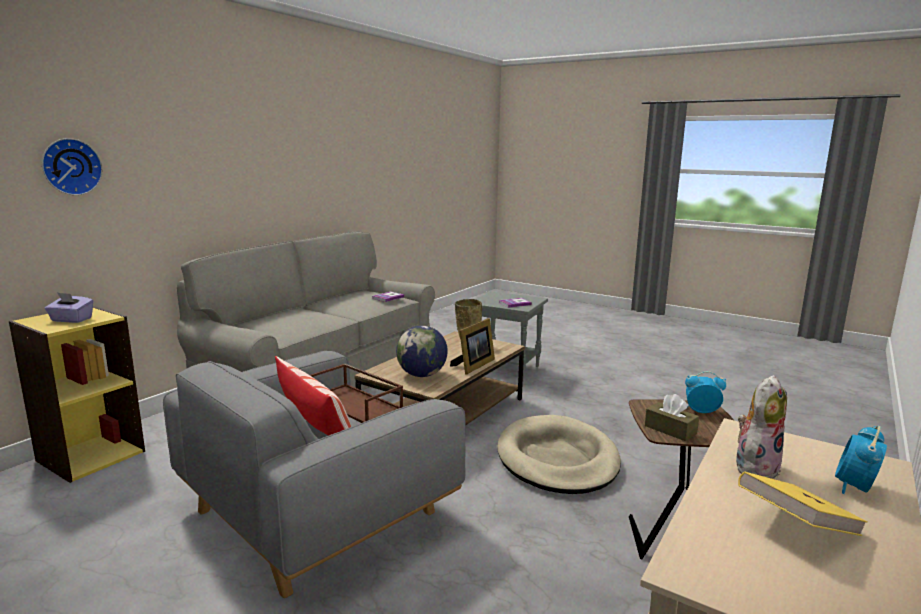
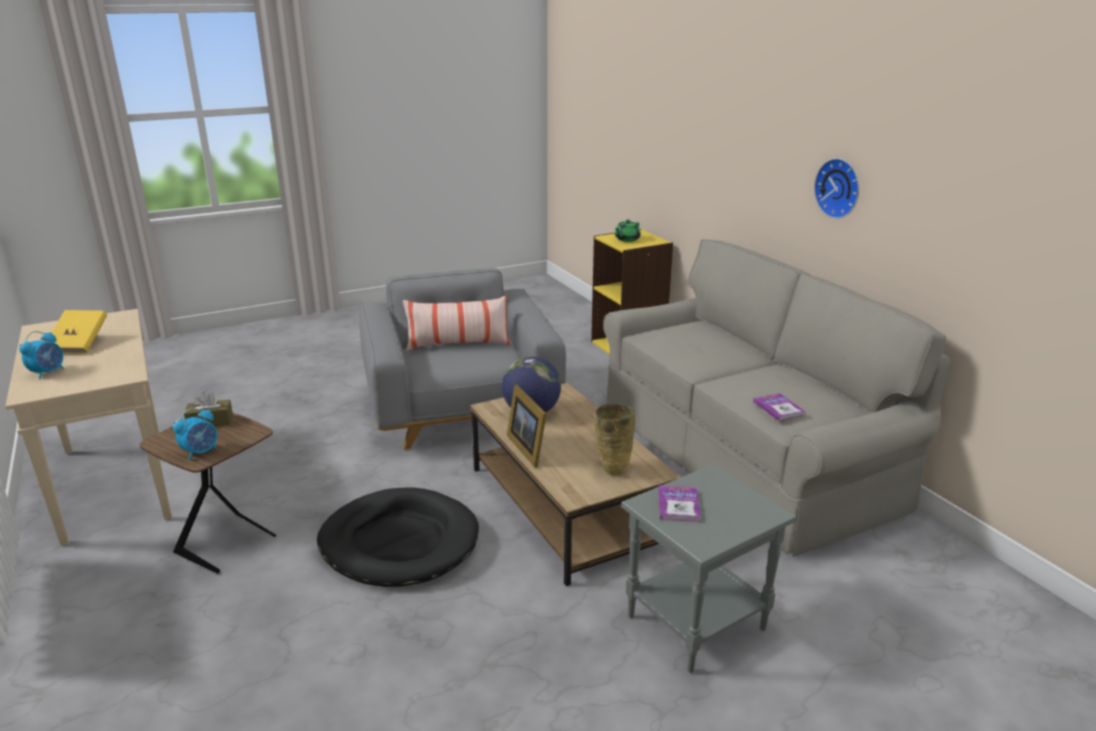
camera: 120 degrees right, 10 degrees up
wall clock [42,138,103,196] -> wall clock moved to [814,158,859,219]
purple tissue box [45,293,93,323] -> green teapot [615,220,641,242]
brown tray [310,364,403,423] -> none
beige dog bed [497,415,621,494] -> black dog bed [317,487,479,587]
plush toy [736,375,787,479] -> none
alarm clock [835,426,887,494] -> alarm clock turned 45 degrees clockwise [19,331,64,379]

